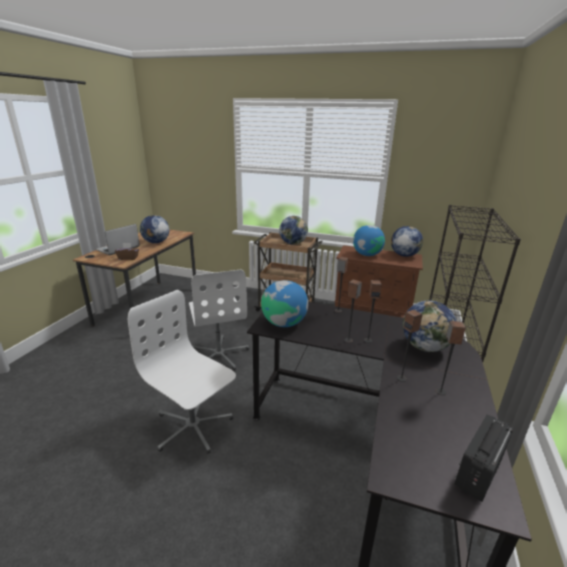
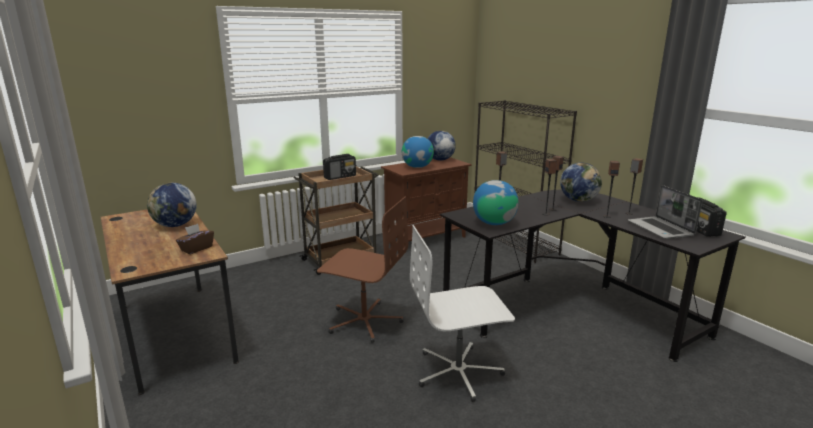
camera: 50 degrees left, 5 degrees down
laptop [96,224,140,255] -> laptop moved to [628,185,703,239]
white office chair [189,270,249,370] -> brown office chair [317,197,408,343]
globe [279,216,308,245] -> radio [323,154,356,180]

